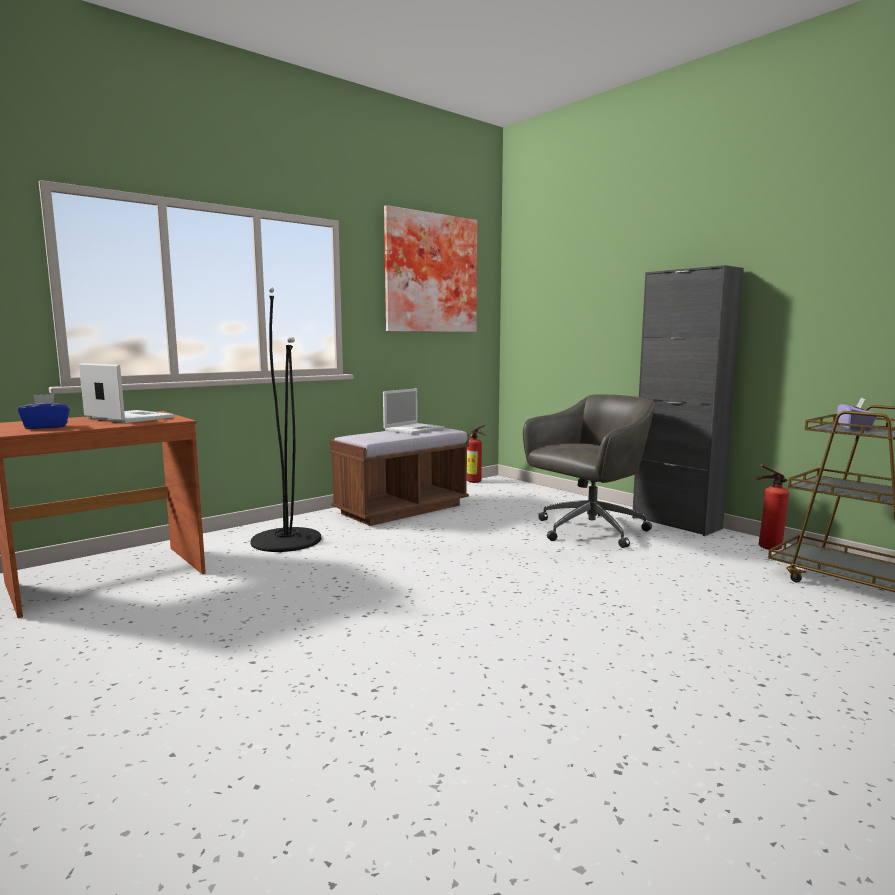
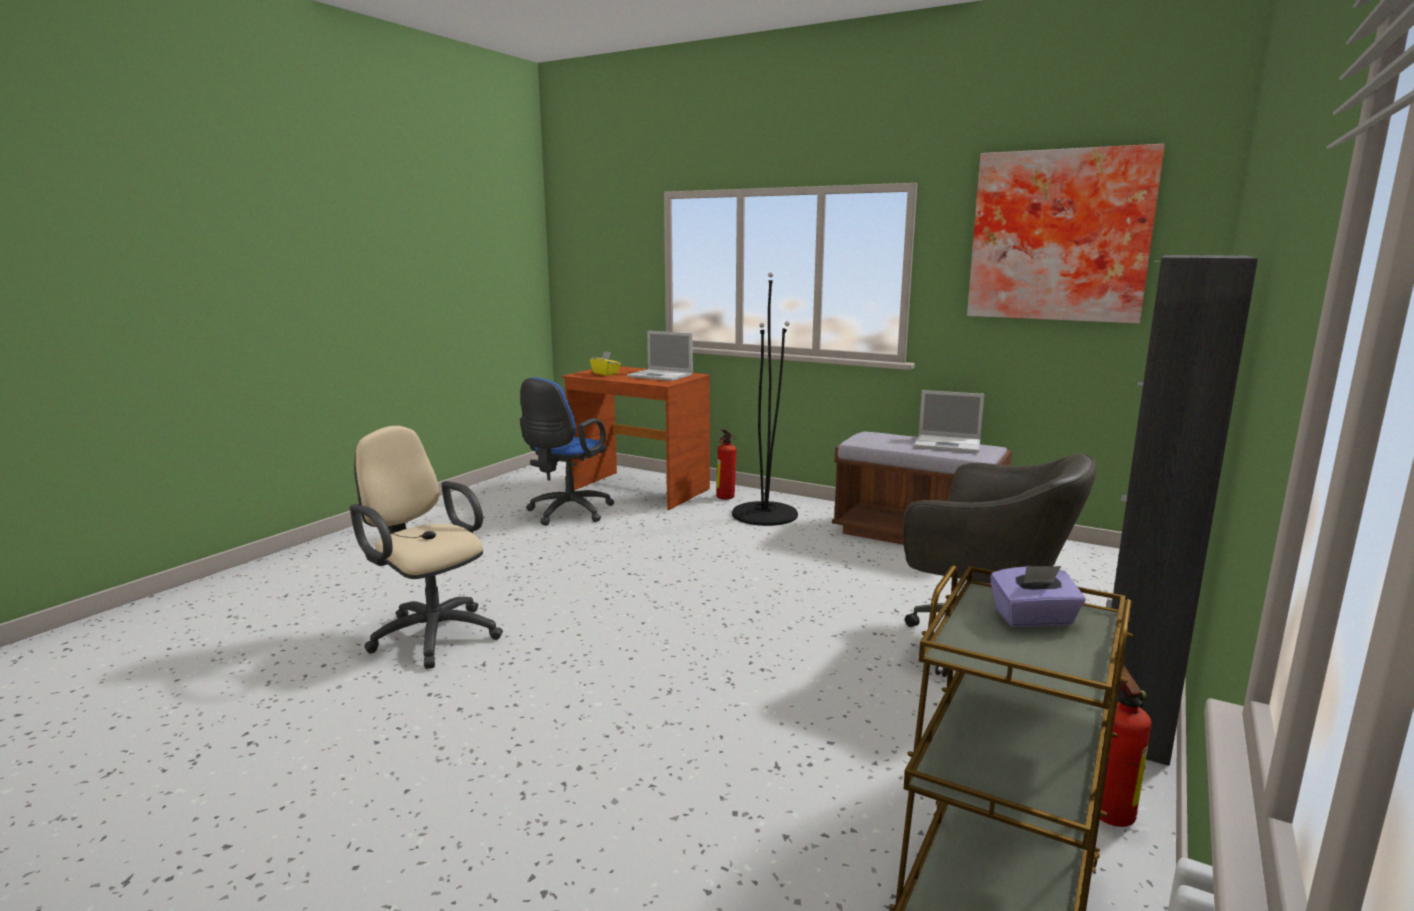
camera: 70 degrees right, 5 degrees up
blue tissue box [17,394,70,429] -> yellow tissue box [590,351,621,376]
laptop [79,363,174,423] -> laptop turned 105 degrees clockwise [627,331,693,381]
fire extinguisher [467,425,486,483] -> fire extinguisher moved to [716,428,737,500]
none -> beige office chair [350,426,503,669]
none -> blue office chair [520,377,614,525]

